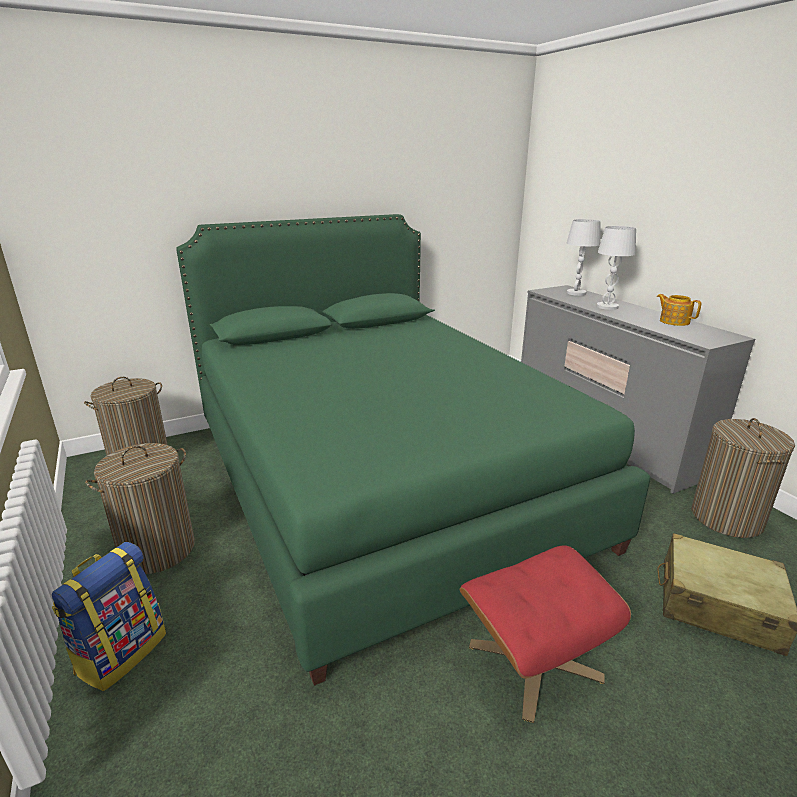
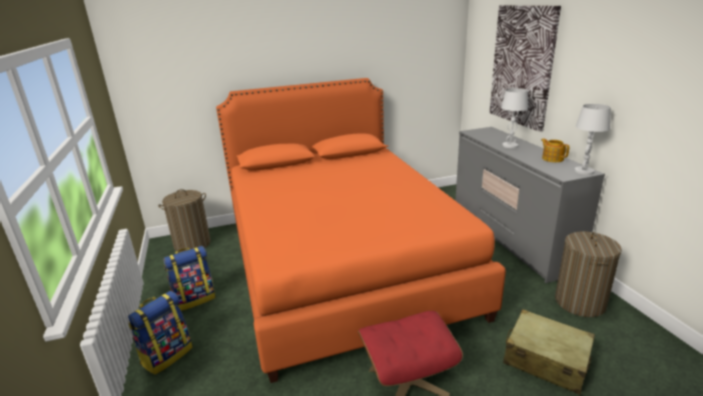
camera: 10 degrees right, 0 degrees up
laundry basket [85,443,194,574] -> backpack [163,246,216,311]
green bed [176,214,650,686] -> orange bed [216,78,506,383]
white table lamp [567,219,600,296] -> white table lamp moved to [574,104,611,175]
none -> picture [489,5,561,132]

